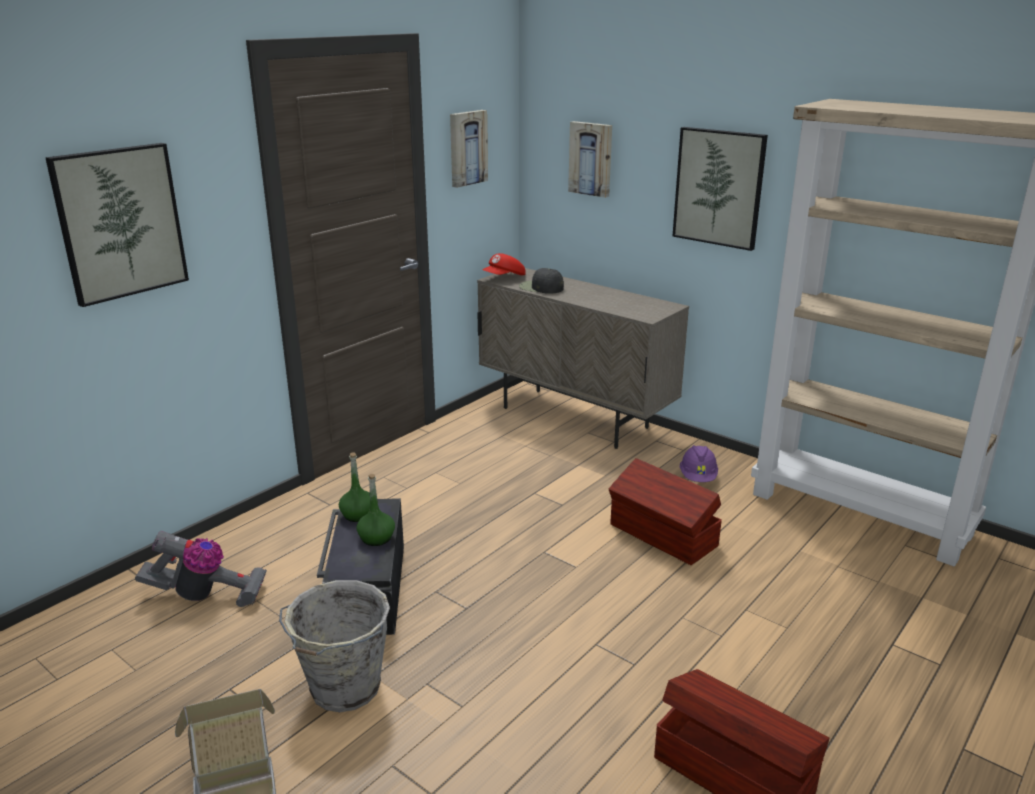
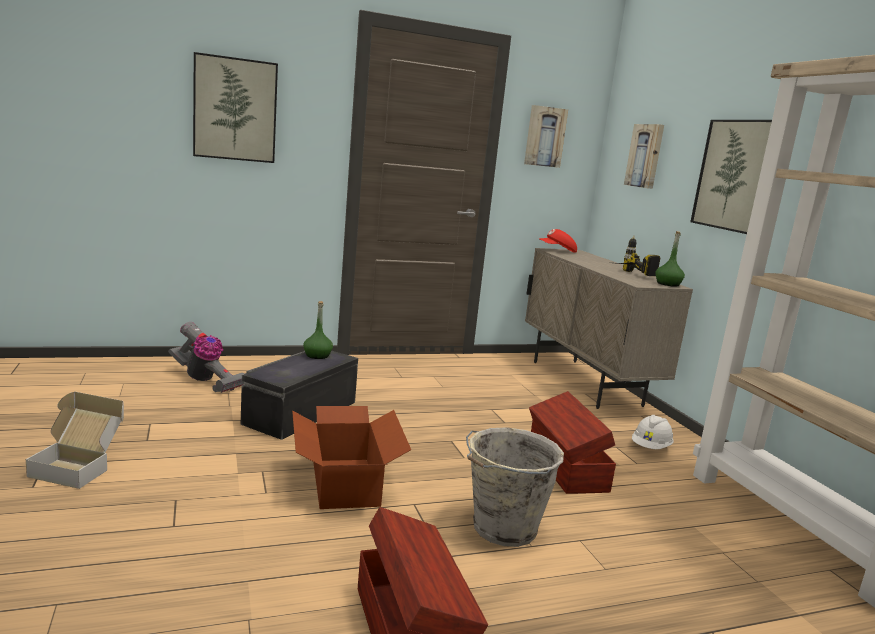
camera: 30 degrees right, 10 degrees down
grey bucket [279,580,390,712] -> grey bucket moved to [466,427,564,547]
green bottle [356,474,395,546] -> green bottle moved to [655,231,685,287]
black cap [519,268,564,294] -> none
purple hard hat [680,445,718,482] -> white hard hat [632,415,673,449]
none -> cardboard box [292,406,411,509]
none -> power drill [617,235,660,276]

